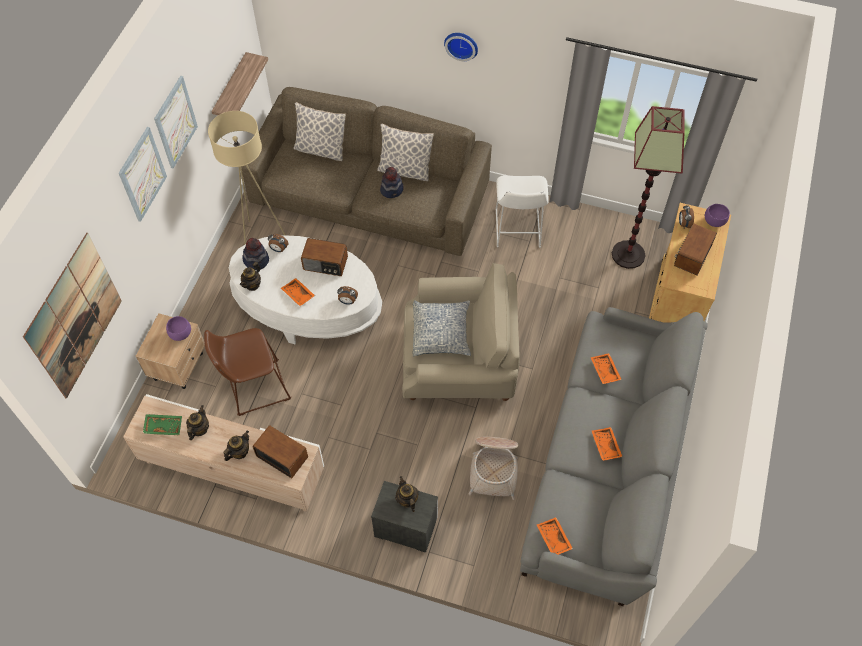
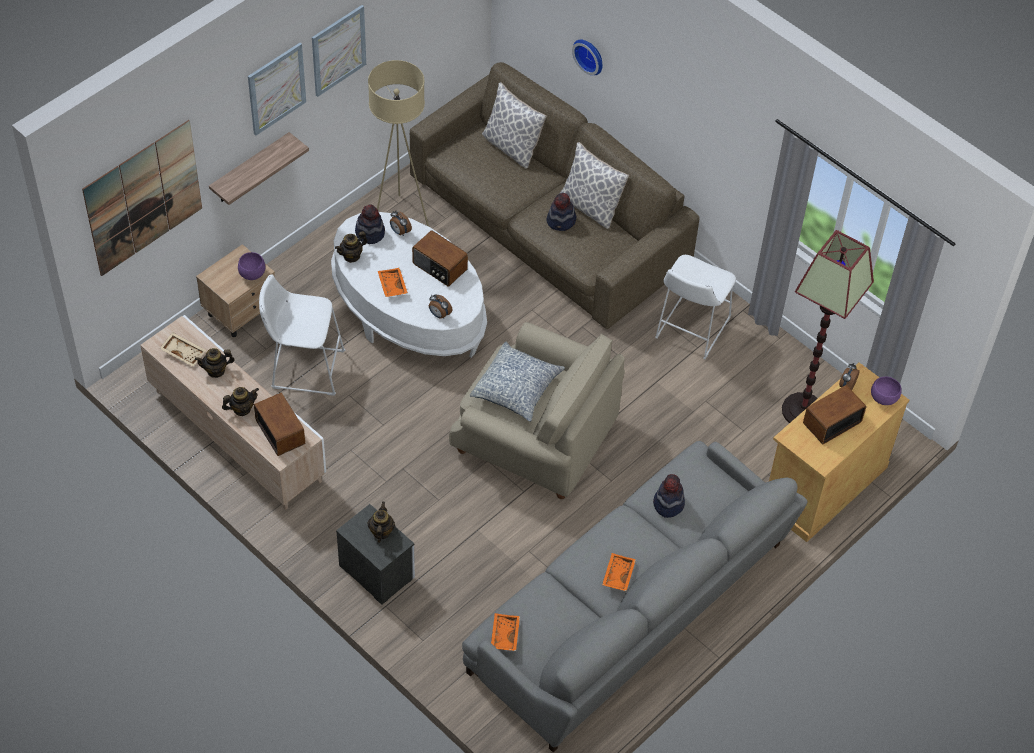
camera: 25 degrees right, 5 degrees down
green tray [143,414,182,435] -> beige tray [159,332,206,367]
teapot [186,405,209,440] -> teapot turned 150 degrees counterclockwise [195,348,235,378]
brown stool [204,328,291,416] -> white stool [259,274,345,396]
shelf [211,52,268,115] -> shelf moved to [209,132,309,205]
wall clock [444,33,478,61] -> wall clock moved to [572,39,602,75]
basket [469,437,518,500] -> none
orange tray [591,353,622,384] -> hat [653,474,685,518]

